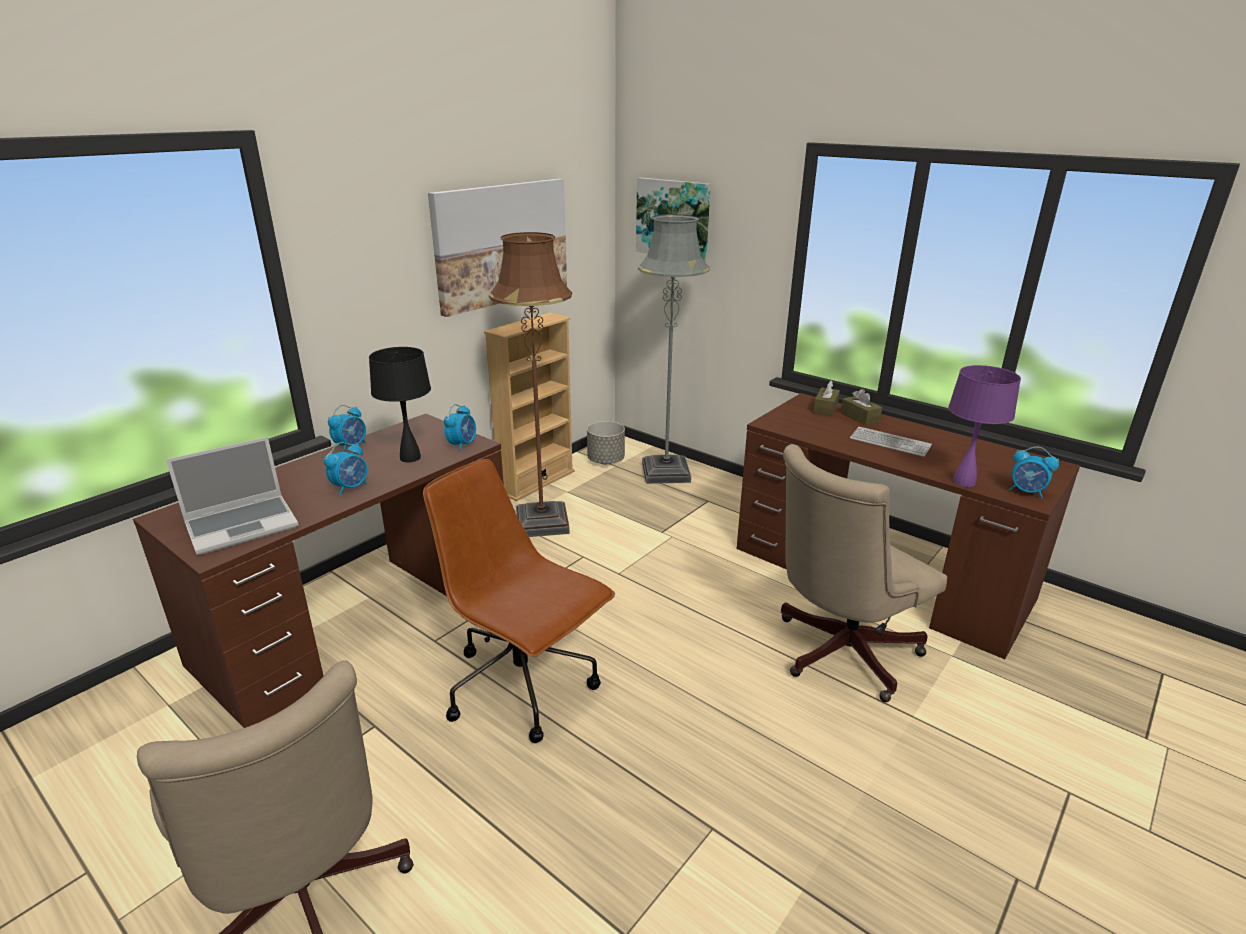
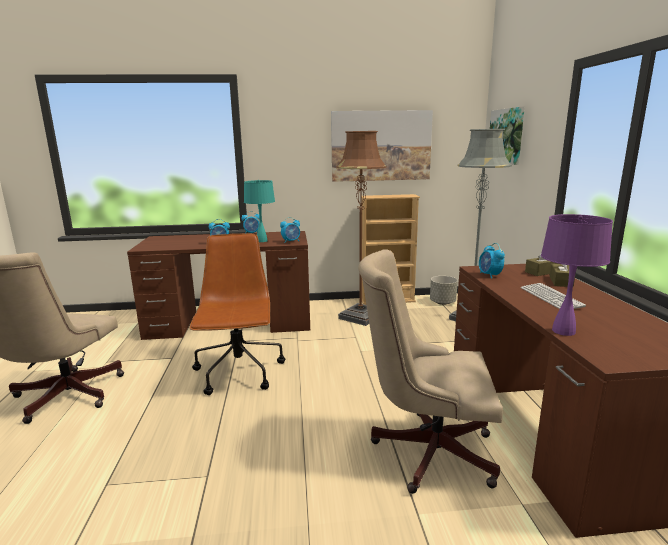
camera: 45 degrees right, 10 degrees down
laptop [166,437,299,555] -> none
black table lamp [369,347,431,462] -> turquoise table lamp [244,180,275,242]
alarm clock [1009,446,1059,499] -> alarm clock moved to [479,243,505,279]

